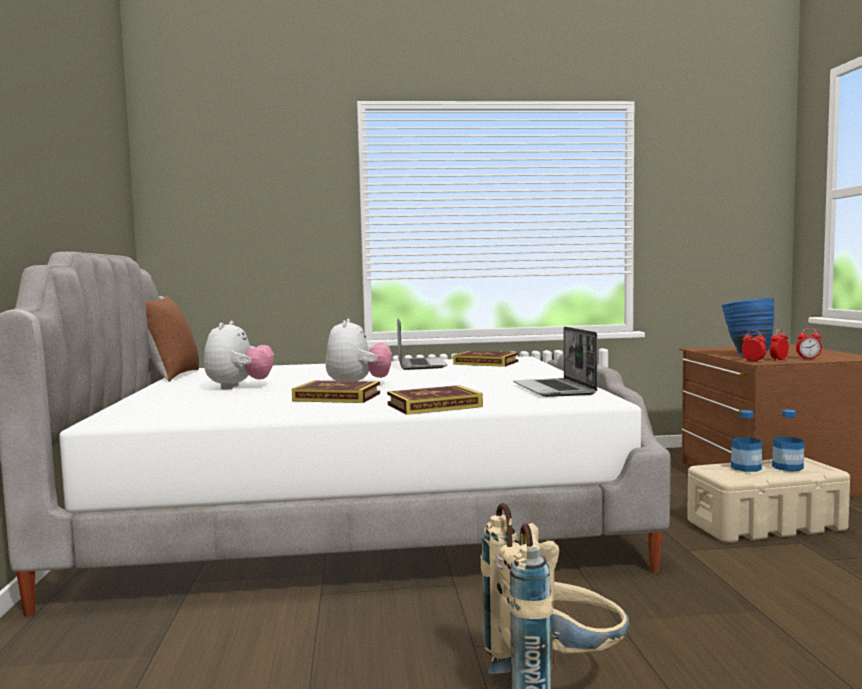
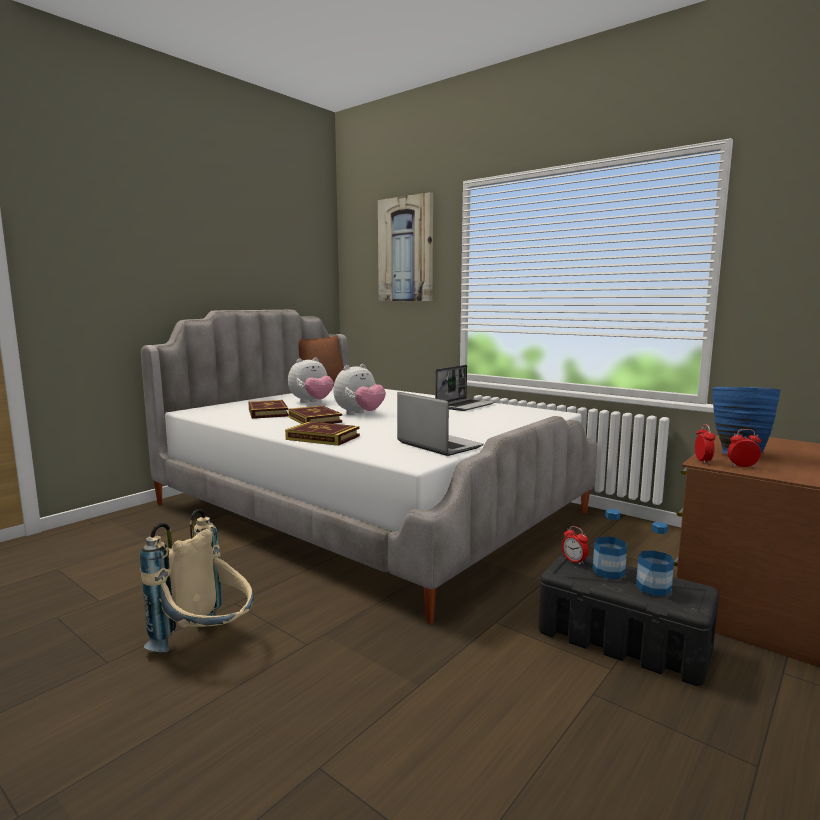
camera: 45 degrees right, 5 degrees up
book [453,351,518,367] -> book moved to [248,400,288,419]
laptop [513,327,597,397] -> laptop turned 105 degrees clockwise [397,392,484,456]
beige storage box [687,457,850,543] -> black storage box [538,553,719,686]
alarm clock [796,328,822,359] -> alarm clock moved to [562,526,589,565]
none -> picture [378,192,433,301]

